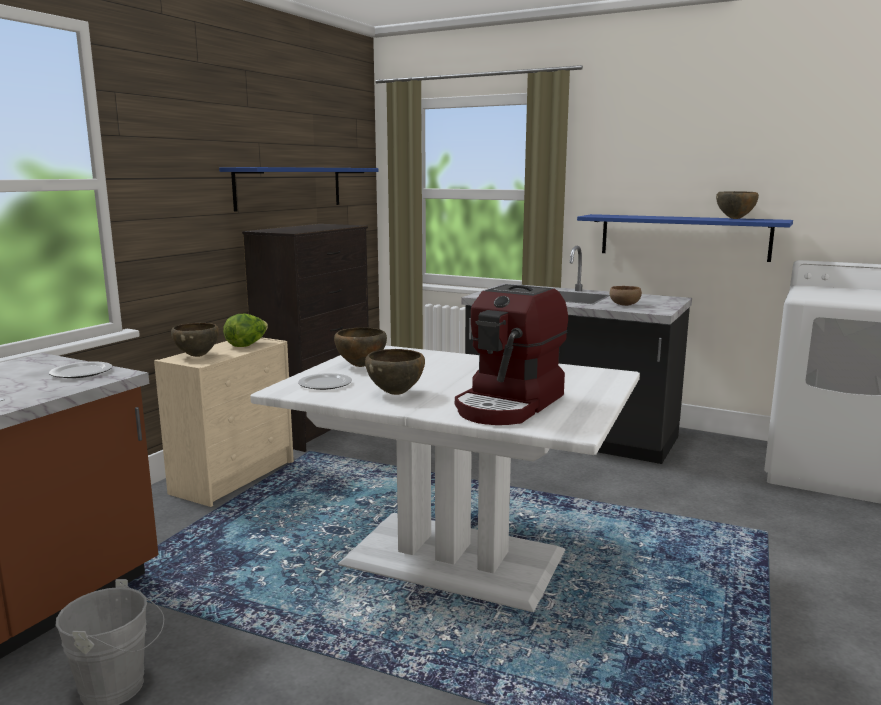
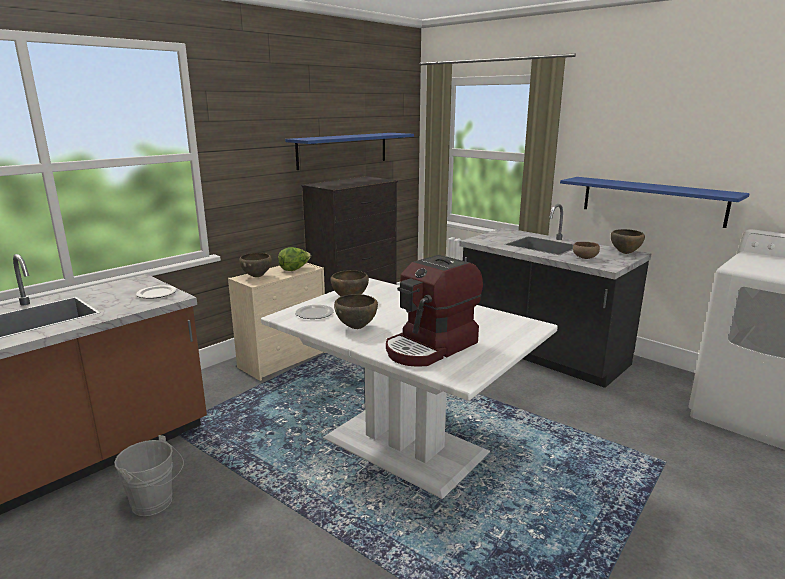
camera: 15 degrees right, 5 degrees up
brown bowl [716,191,759,219] -> brown bowl moved to [611,229,645,254]

